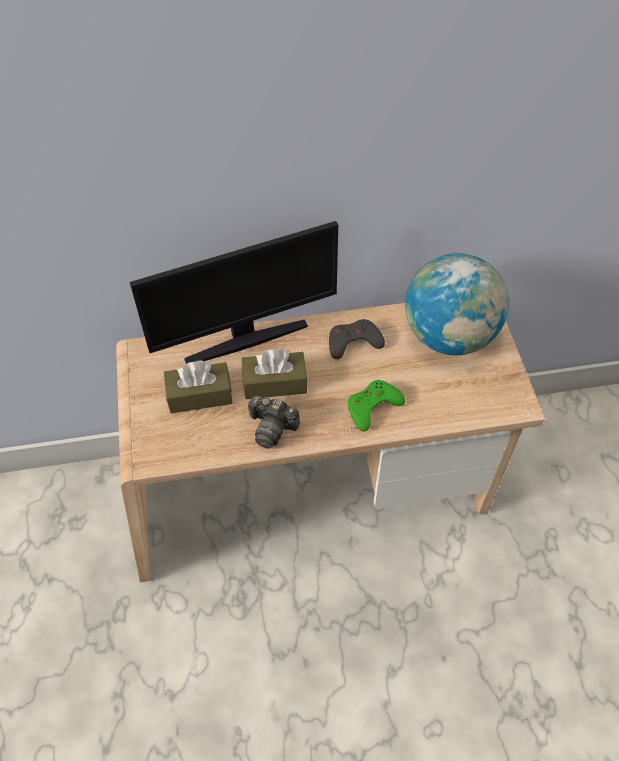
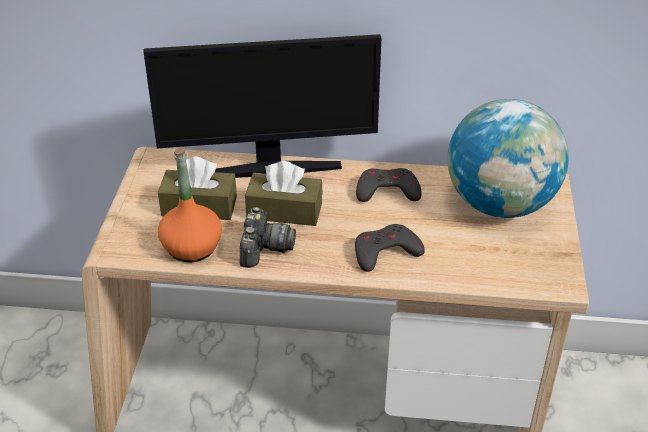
camera: 15 degrees right, 15 degrees down
camera [248,395,300,449] -> camera turned 120 degrees counterclockwise [240,207,296,268]
green game controller [348,380,405,432] -> grey game controller [355,224,425,272]
none -> orange bottle [158,147,222,262]

